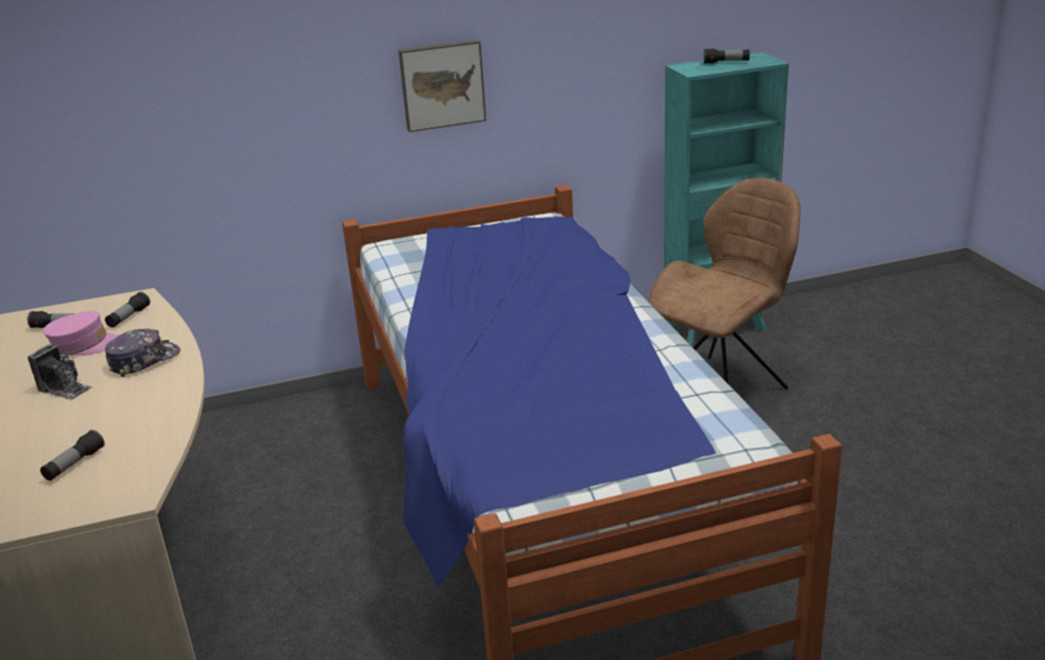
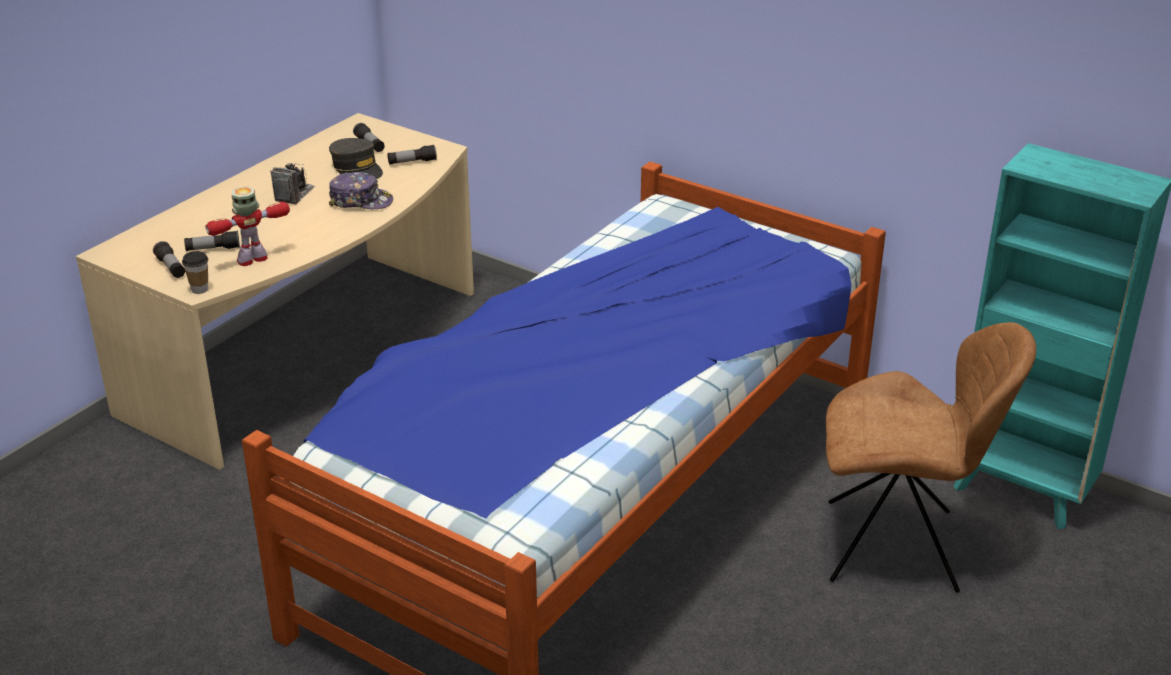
camera: 50 degrees right, 5 degrees up
camera [28,344,92,400] -> camera turned 150 degrees counterclockwise [270,163,315,204]
pink cap [43,311,119,356] -> grey cap [329,138,383,179]
picture [398,39,486,132] -> none
flashlight [704,48,750,64] -> flashlight moved to [153,241,185,278]
none -> cup [182,251,208,294]
none -> toy robot [206,187,290,266]

